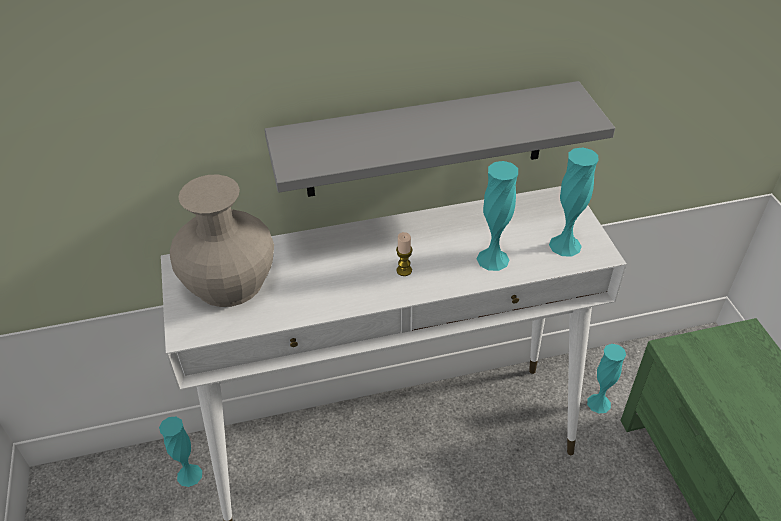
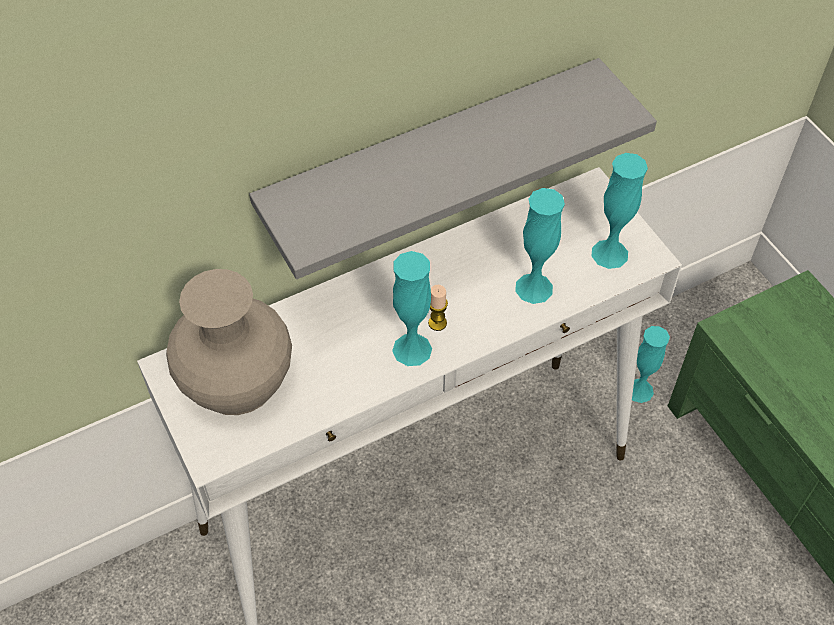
camera: 15 degrees left, 10 degrees up
turquoise vase [159,417,202,487] -> turquoise vase moved to [392,251,432,366]

